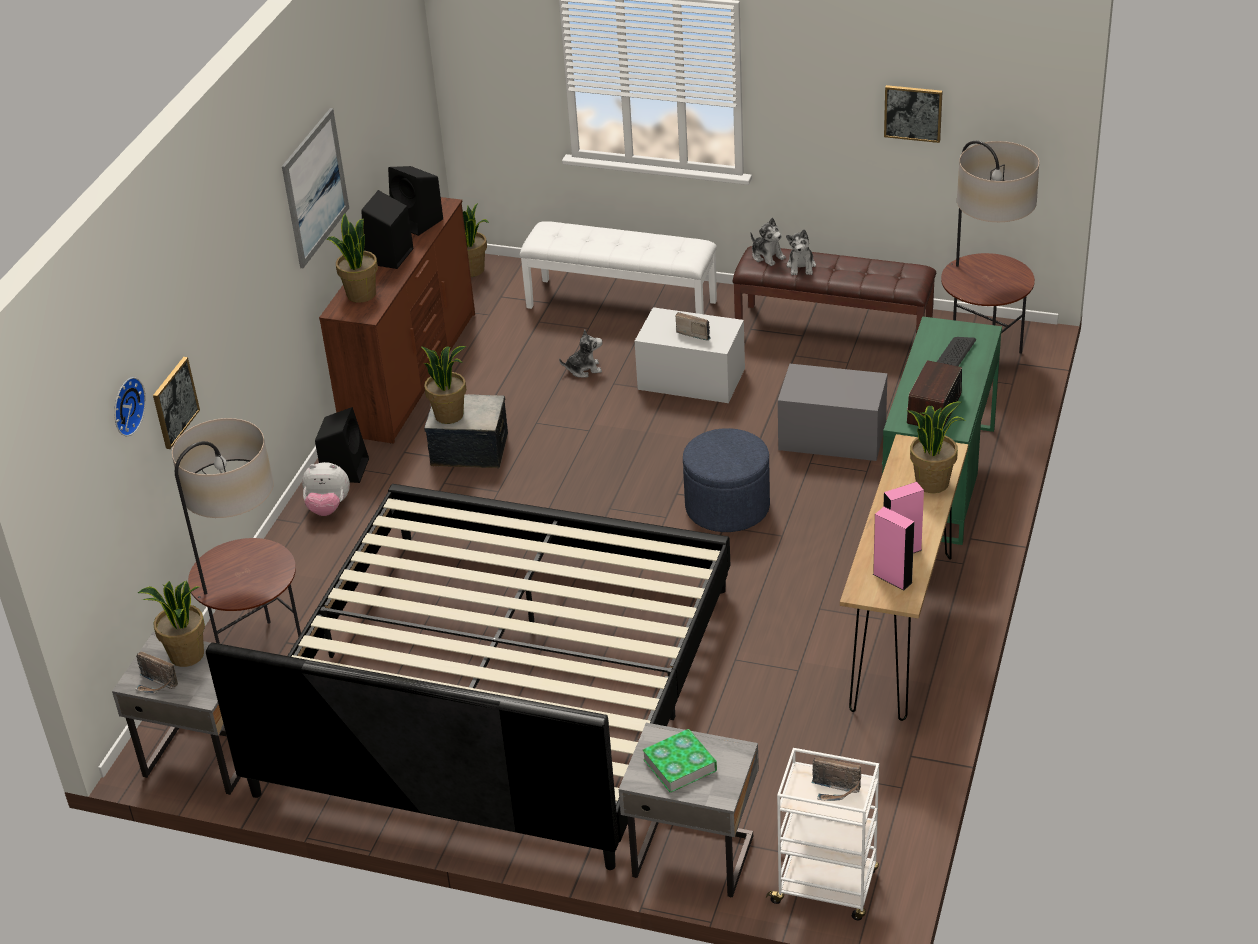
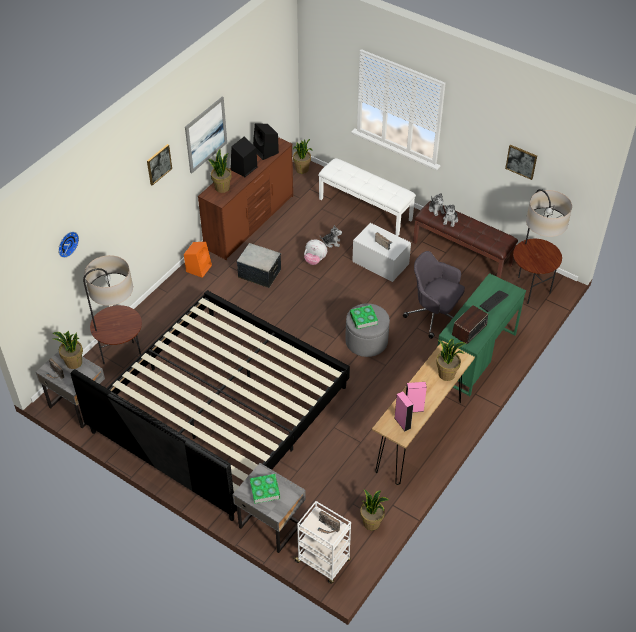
camera: 15 degrees right, 10 degrees up
picture [153,357,200,449] -> picture moved to [147,144,172,186]
plush toy [302,462,350,516] -> plush toy moved to [304,239,327,265]
black speaker [315,407,369,483] -> orange speaker [184,242,212,278]
potted plant [421,346,466,424] -> potted plant moved to [360,489,389,530]
blue ottoman [683,428,770,532] -> grey ottoman [345,303,390,357]
grey storage box [778,364,888,461] -> grey office chair [403,251,465,339]
none -> book [350,305,378,329]

